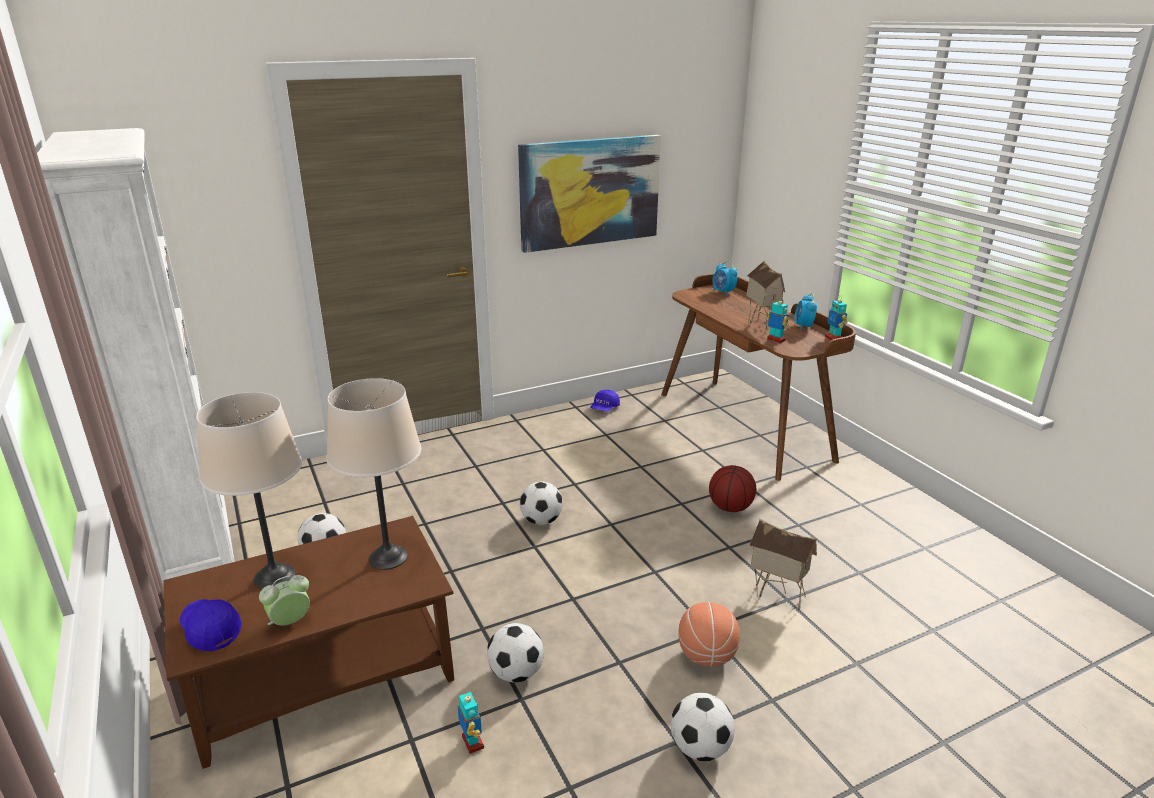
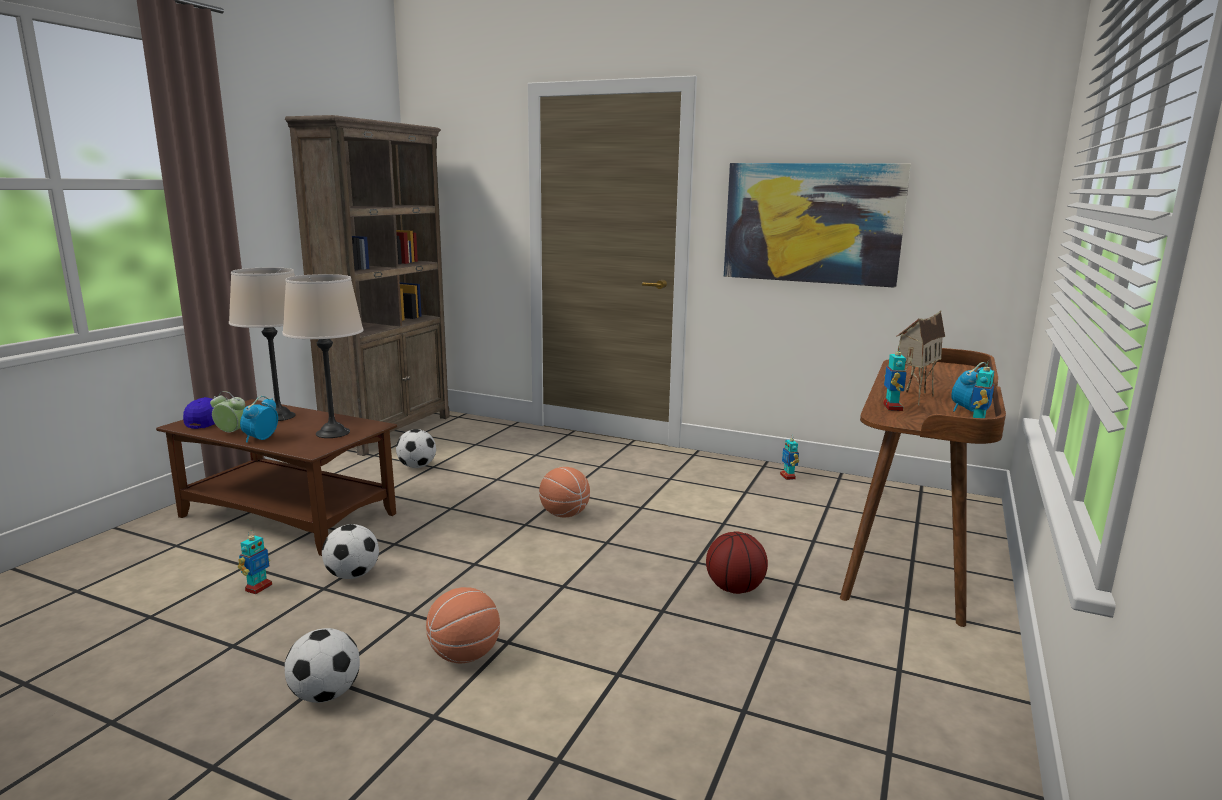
camera: 50 degrees right, 10 degrees down
white bookcase [37,128,235,587] -> brown bookcase [285,115,450,456]
football [520,482,563,525] -> basketball [539,467,590,518]
blue cap [590,390,620,412] -> toy robot [780,438,799,480]
alarm clock [713,261,738,295] -> alarm clock moved to [240,396,278,443]
toy house [749,519,817,610] -> none

